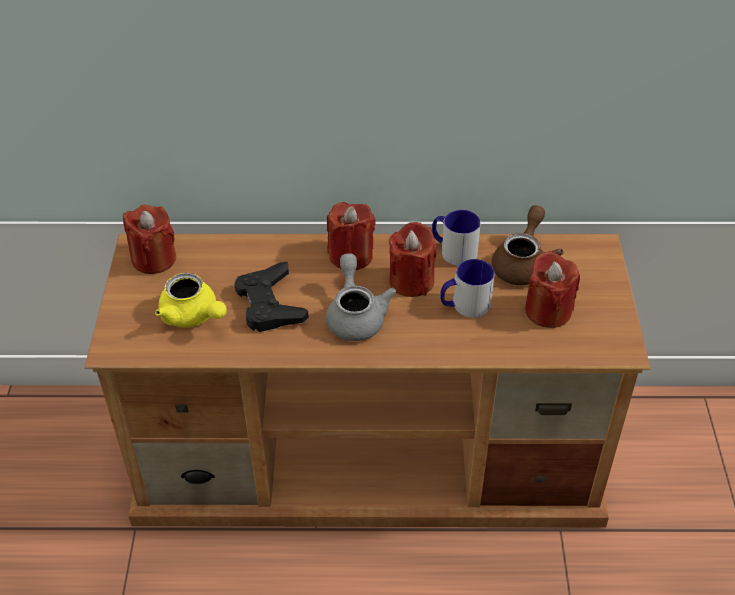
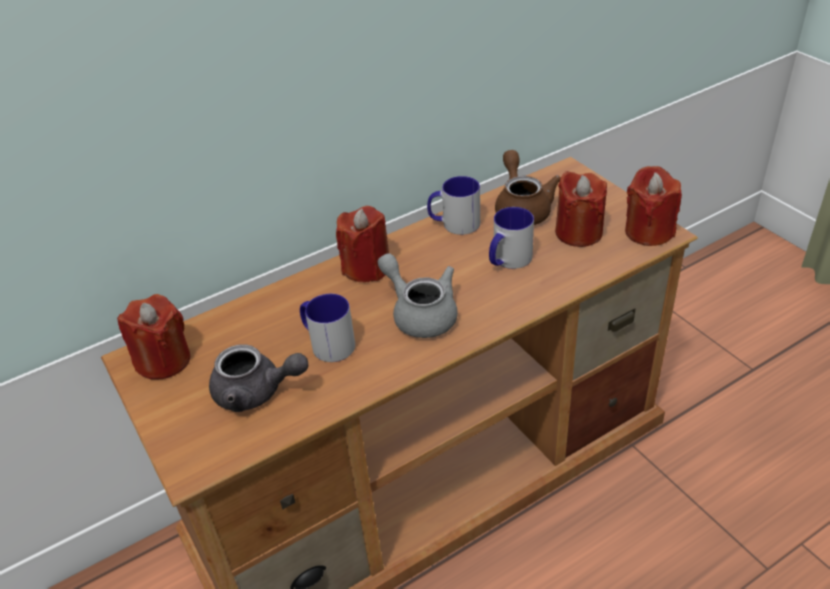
camera: 30 degrees left, 5 degrees down
yellow teapot [155,273,227,327] -> grey teapot [209,344,308,412]
black game controller [234,262,309,332] -> mug [300,294,355,362]
red candle [389,222,437,297] -> red candle moved to [625,166,682,246]

